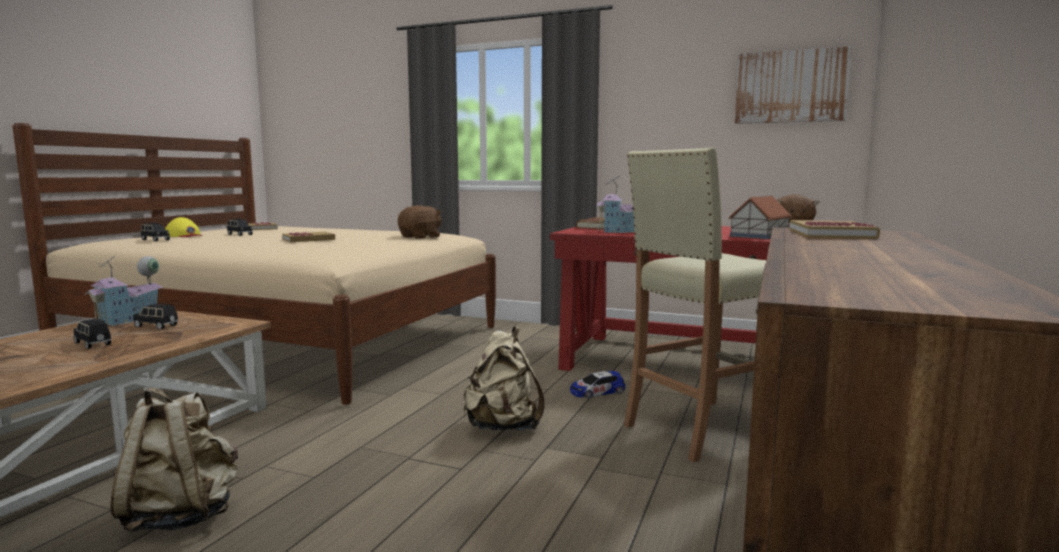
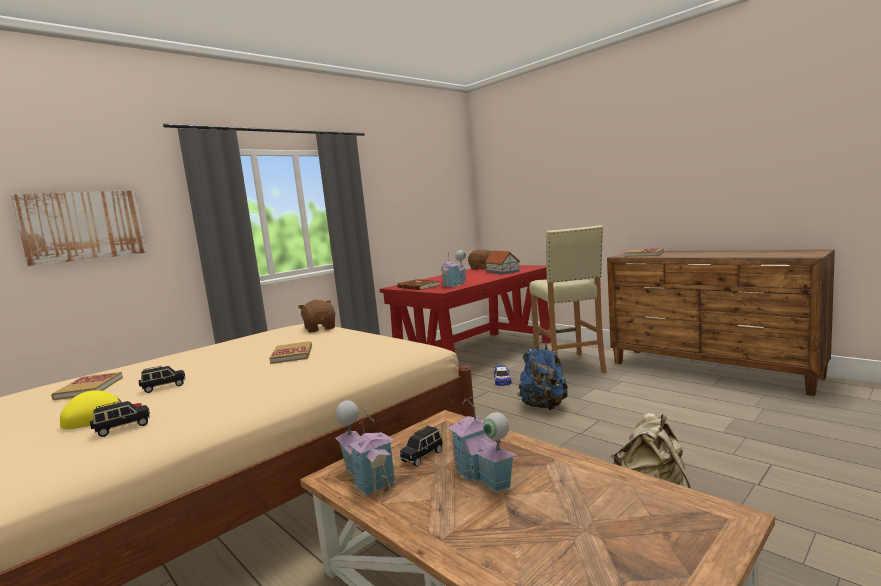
camera: 65 degrees left, 0 degrees up
black toy car [73,318,111,349] -> toy house [448,397,516,493]
beige backpack [463,326,544,430] -> blue backpack [517,341,568,410]
picture [735,46,852,124] -> picture moved to [11,190,147,266]

